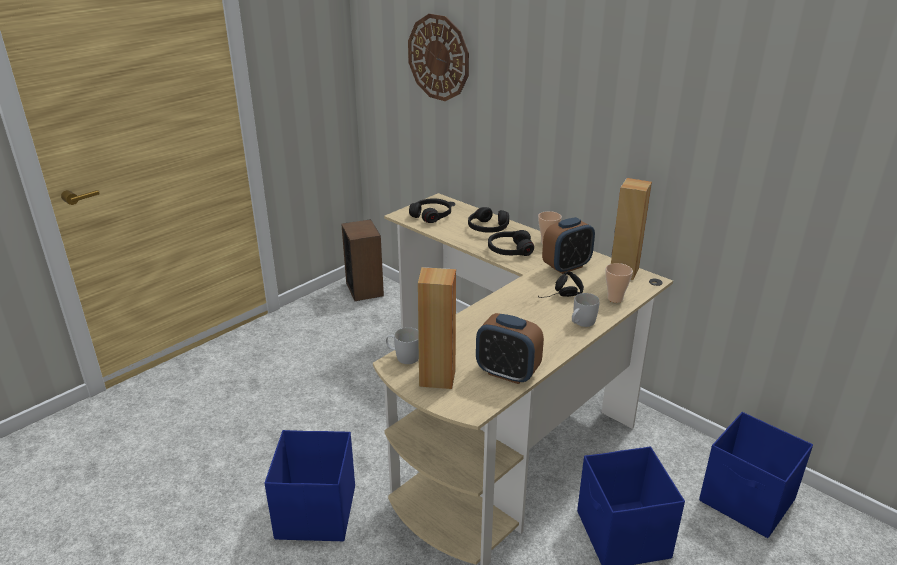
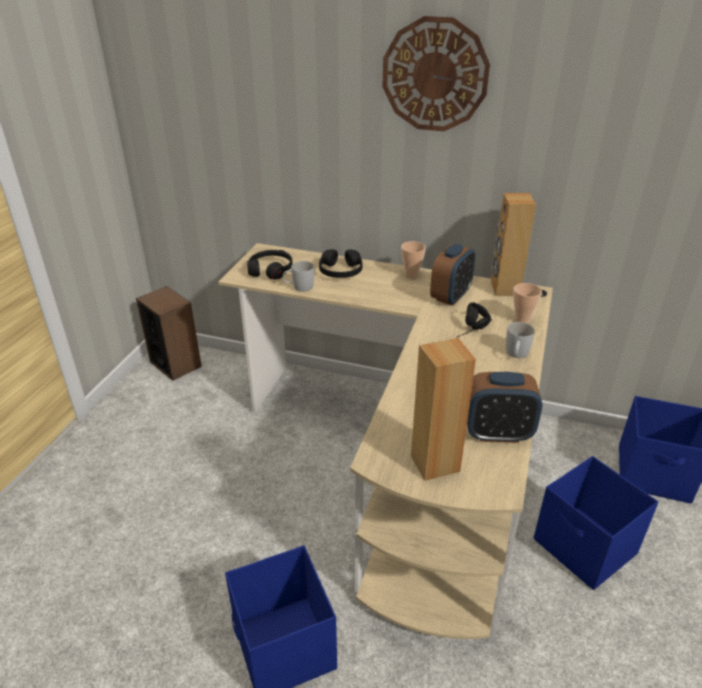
camera: 25 degrees left, 5 degrees up
white mug [386,327,419,364] -> white mug moved to [283,261,314,292]
wall clock [408,14,469,101] -> wall clock moved to [382,16,490,131]
black headphones [488,230,534,256] -> none

